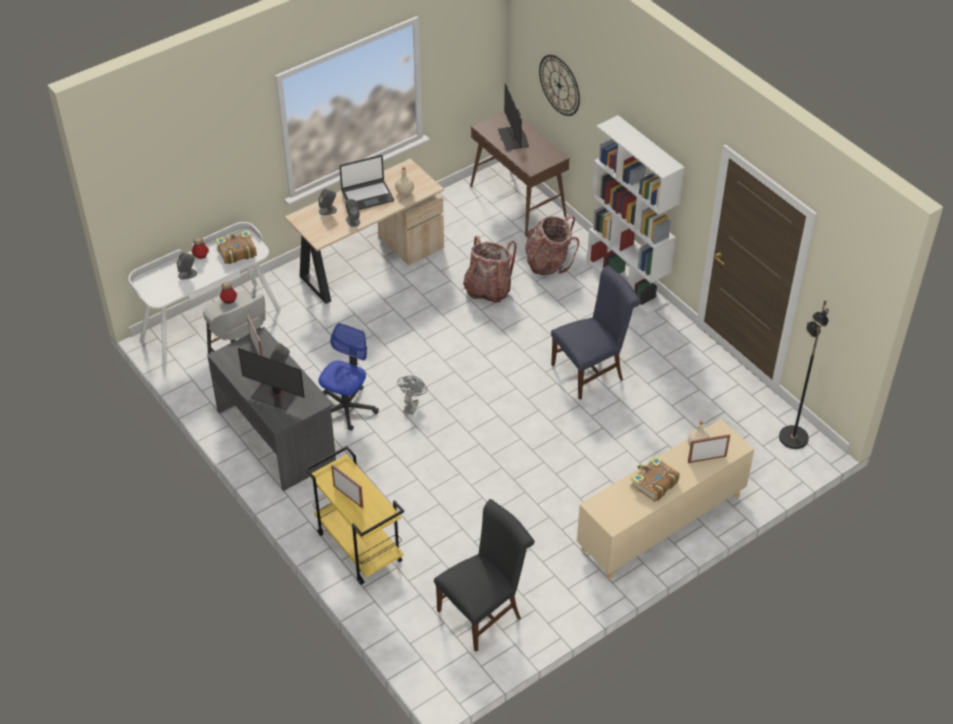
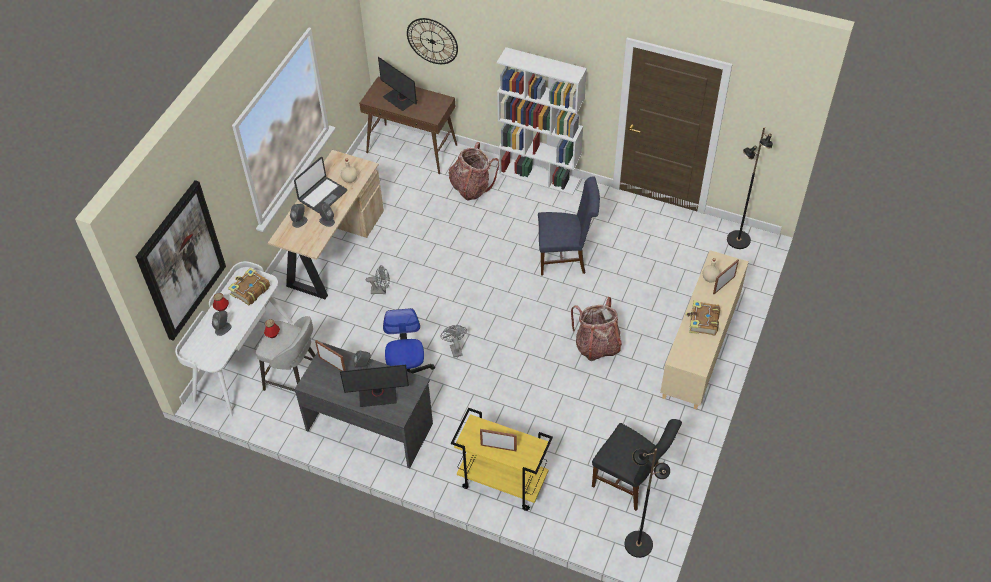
camera: 30 degrees left, 5 degrees up
black chair [434,499,535,652] -> black chair turned 105 degrees clockwise [592,419,682,511]
backpack [463,236,517,303] -> backpack moved to [571,297,622,361]
blue chair [551,265,641,400] -> blue chair turned 60 degrees clockwise [538,176,600,275]
none -> picture [136,180,226,341]
none -> grey fan [366,265,390,294]
none -> black floor lamp [624,449,670,558]

